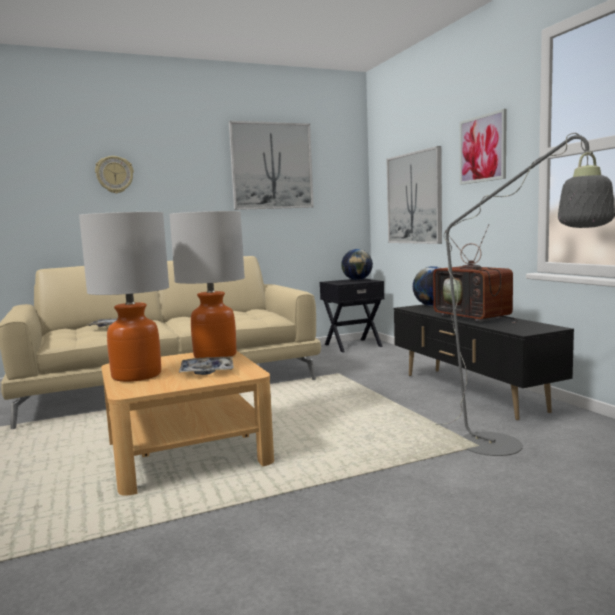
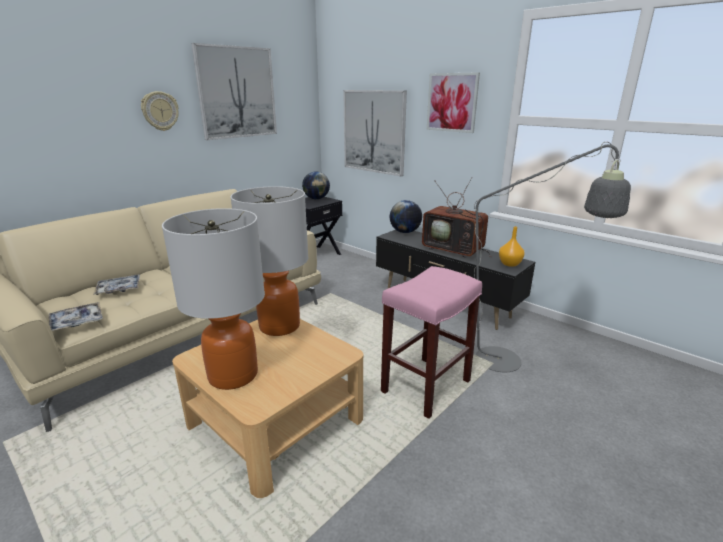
camera: 25 degrees left, 15 degrees up
wall clock [95,156,134,193] -> wall clock moved to [141,91,179,131]
tray [179,356,234,375] -> tray moved to [49,302,103,331]
none -> pink stool [381,266,482,419]
none -> orange vase [499,226,524,267]

